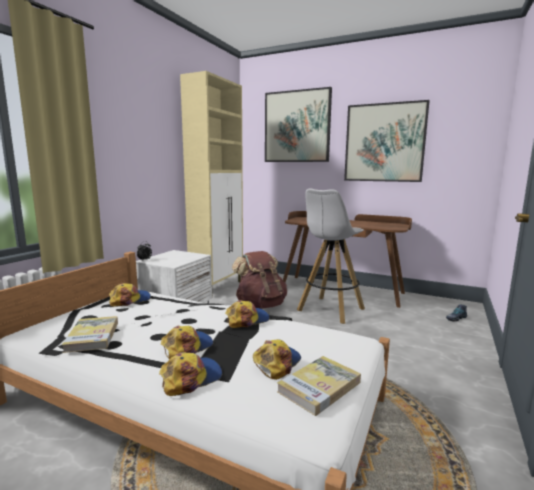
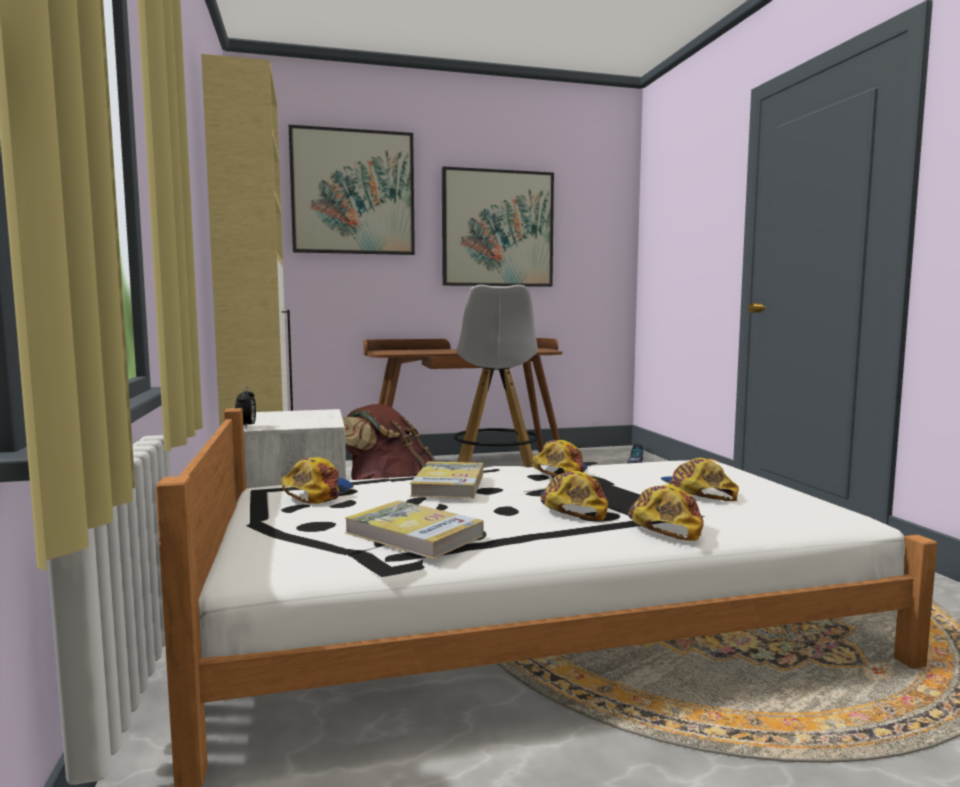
camera: 40 degrees left, 5 degrees down
book [277,356,361,416] -> book moved to [410,462,483,499]

